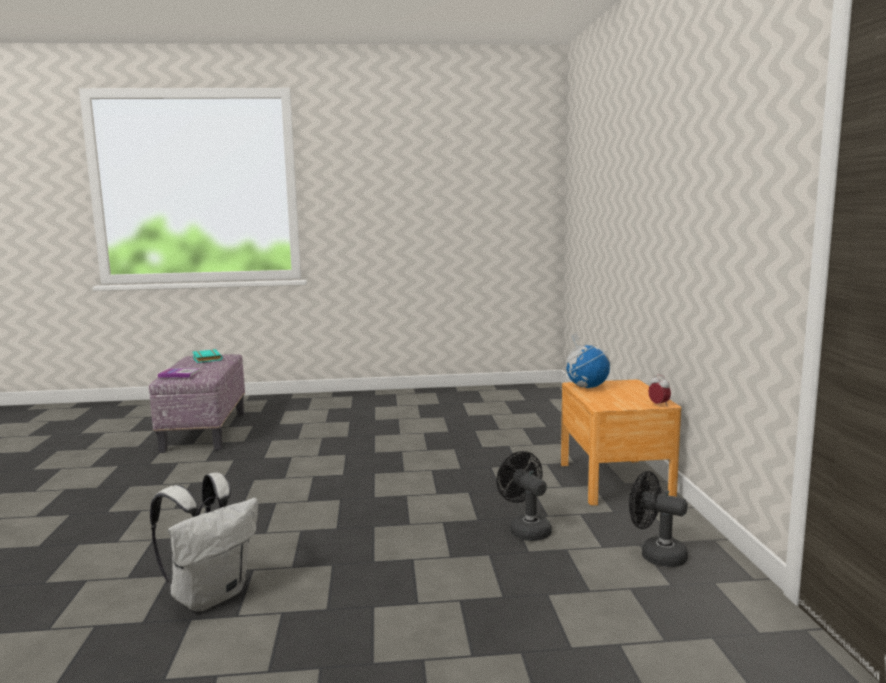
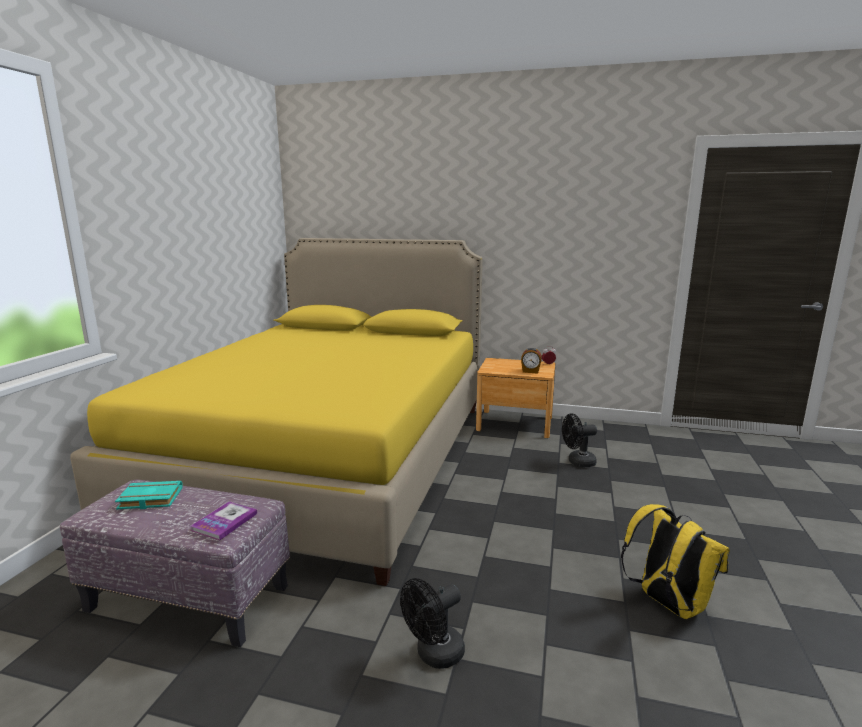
camera: 70 degrees left, 5 degrees up
white backpack [150,473,258,611] -> yellow backpack [621,504,730,619]
globe [564,332,611,389] -> none
black fan [629,471,688,567] -> black fan moved to [400,578,465,669]
none -> yellow bed [70,238,483,586]
none -> alarm clock [521,348,542,374]

